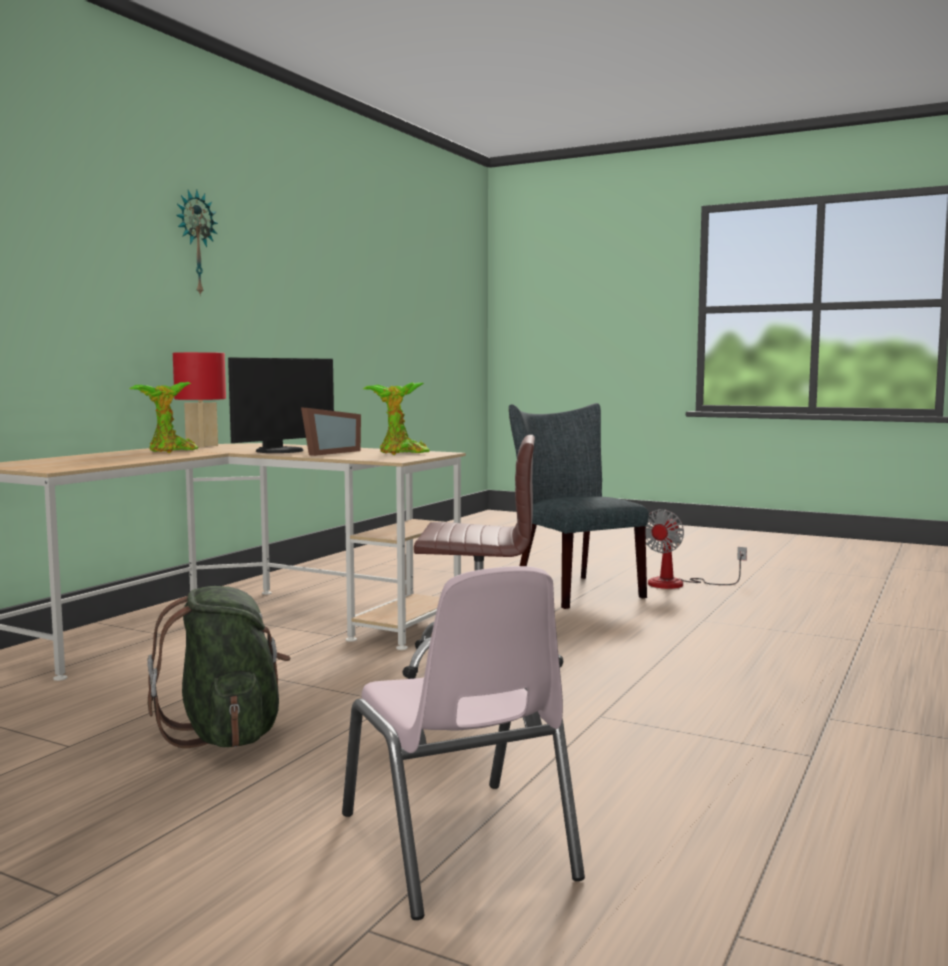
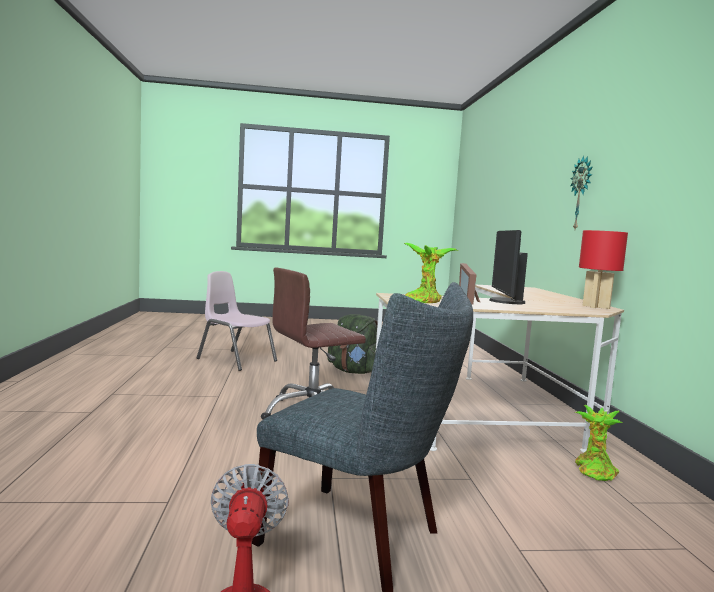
camera: 145 degrees right, 0 degrees up
potted plant [129,382,198,453] -> potted plant moved to [575,405,623,481]
wall clock [176,189,218,297] -> wall clock moved to [571,155,593,229]

